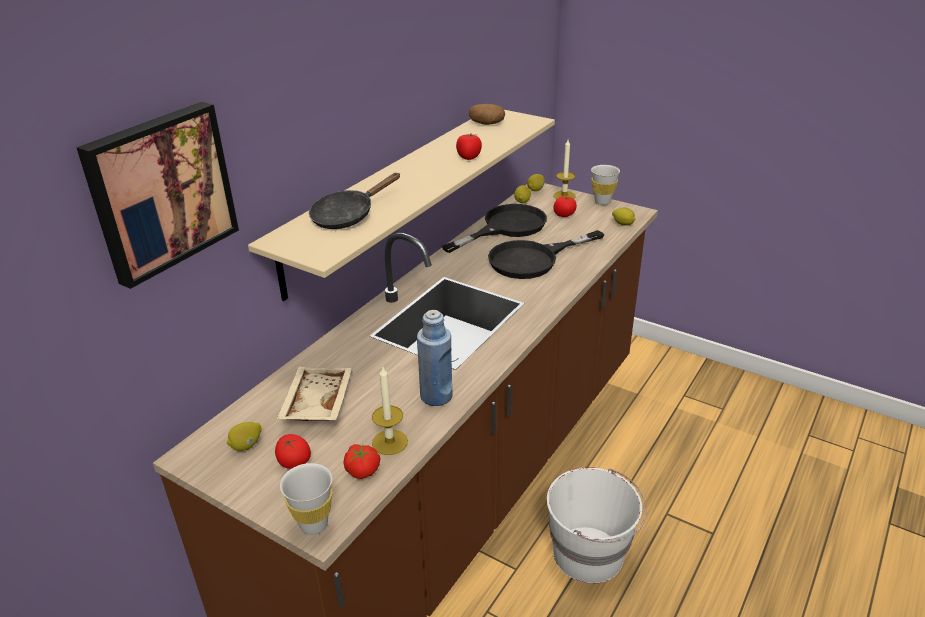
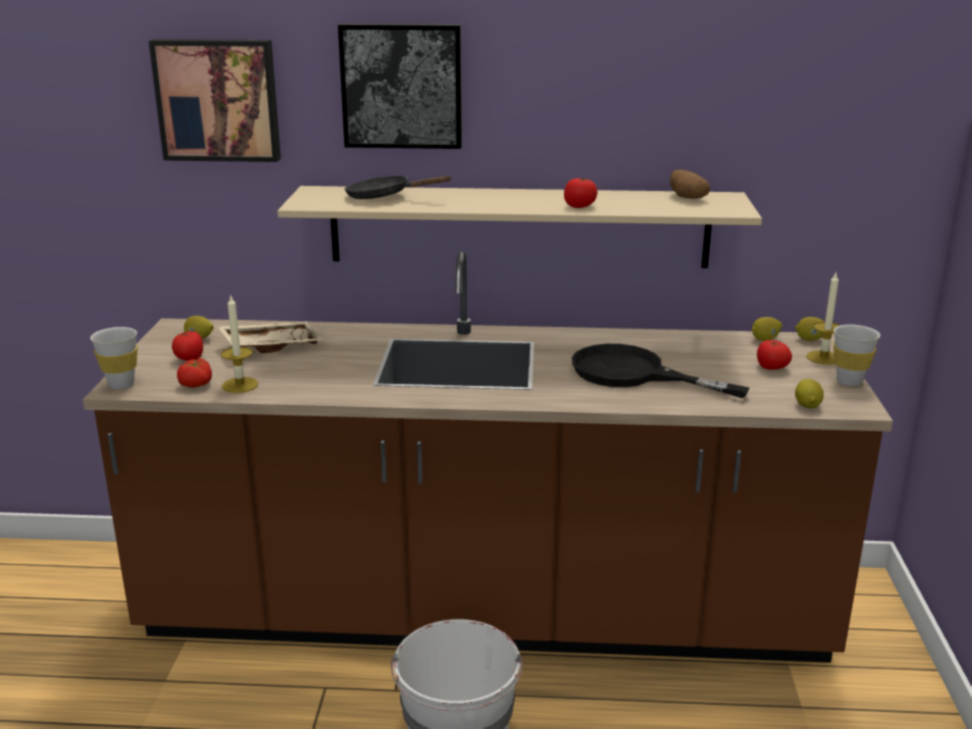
camera: 60 degrees right, 10 degrees down
blue bottle [417,310,452,406] -> none
black frying pan [442,204,547,253] -> none
none -> picture [338,23,462,149]

